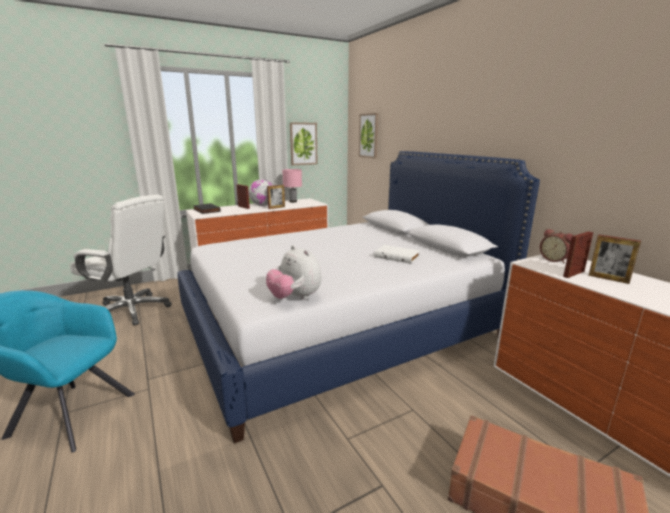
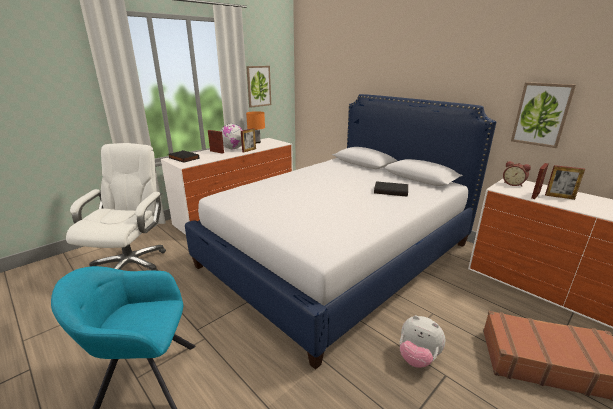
camera: 15 degrees left, 5 degrees up
white office chair [70,195,172,325] -> white office chair turned 90 degrees counterclockwise [66,143,166,271]
plush toy [266,245,322,300] -> plush toy moved to [400,315,445,368]
pink table lamp [282,169,302,202] -> orange table lamp [246,111,265,143]
picture [359,113,378,158] -> picture moved to [511,82,576,148]
white book [374,245,420,264] -> black book [374,181,408,197]

